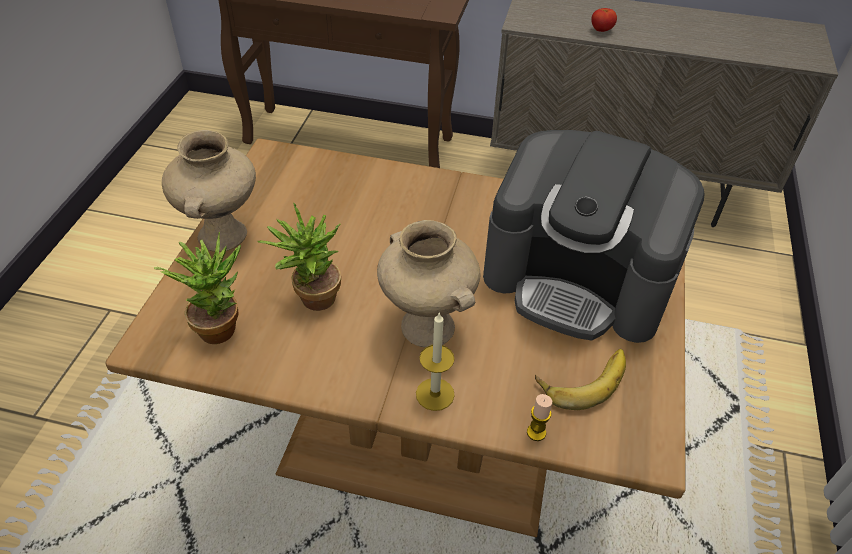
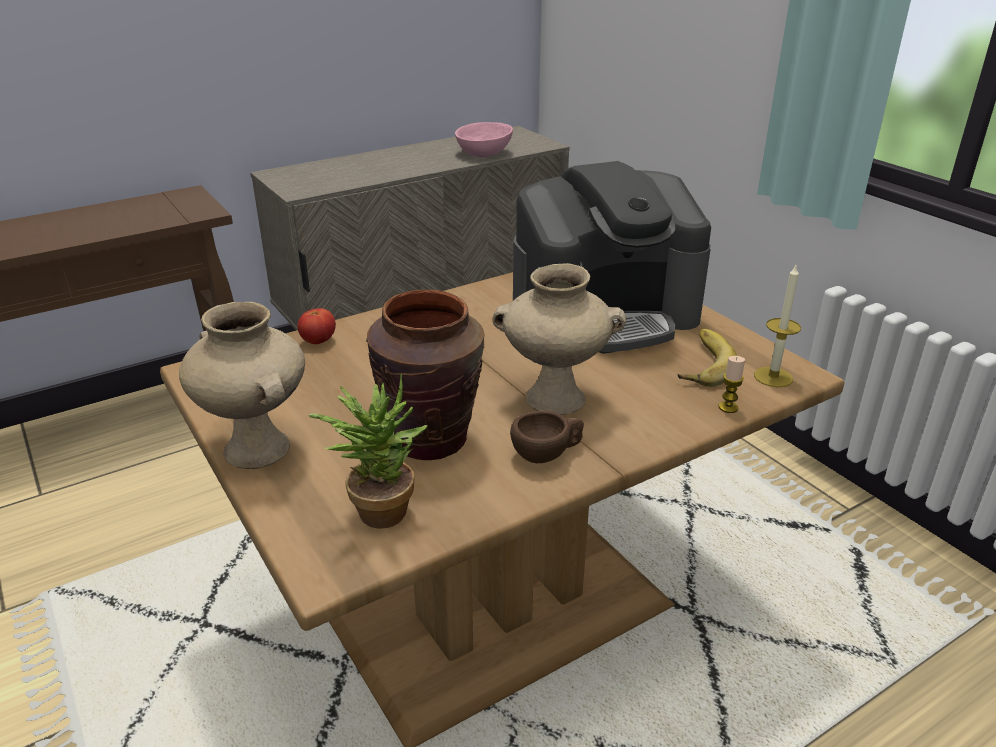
camera: 45 degrees left, 15 degrees down
potted plant [257,203,341,311] -> brown vase [366,289,485,460]
candle [416,313,455,411] -> candle moved to [754,265,801,387]
tomato [591,8,617,32] -> tomato moved to [297,308,336,344]
none -> pink bowl [455,122,513,157]
none -> brown cup [510,410,584,463]

